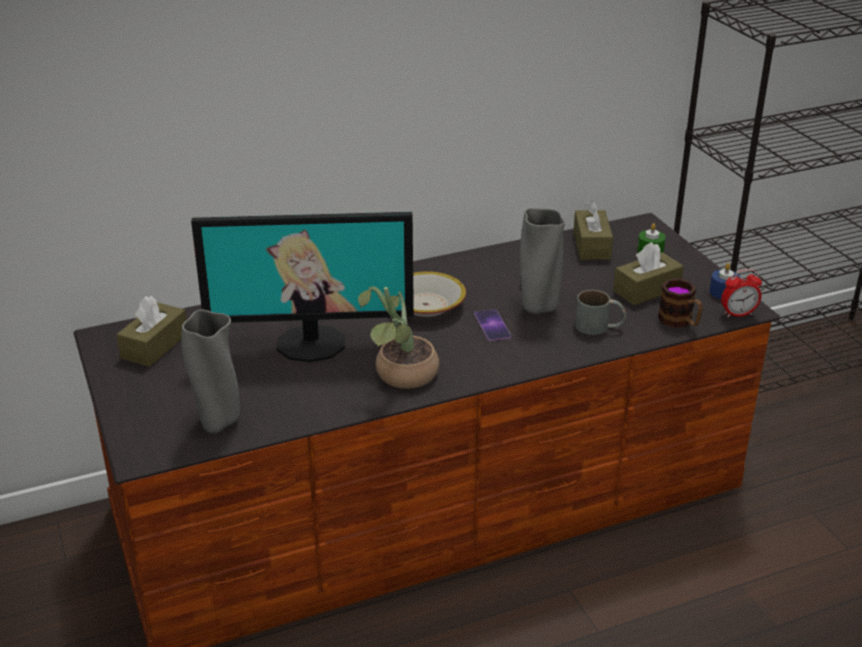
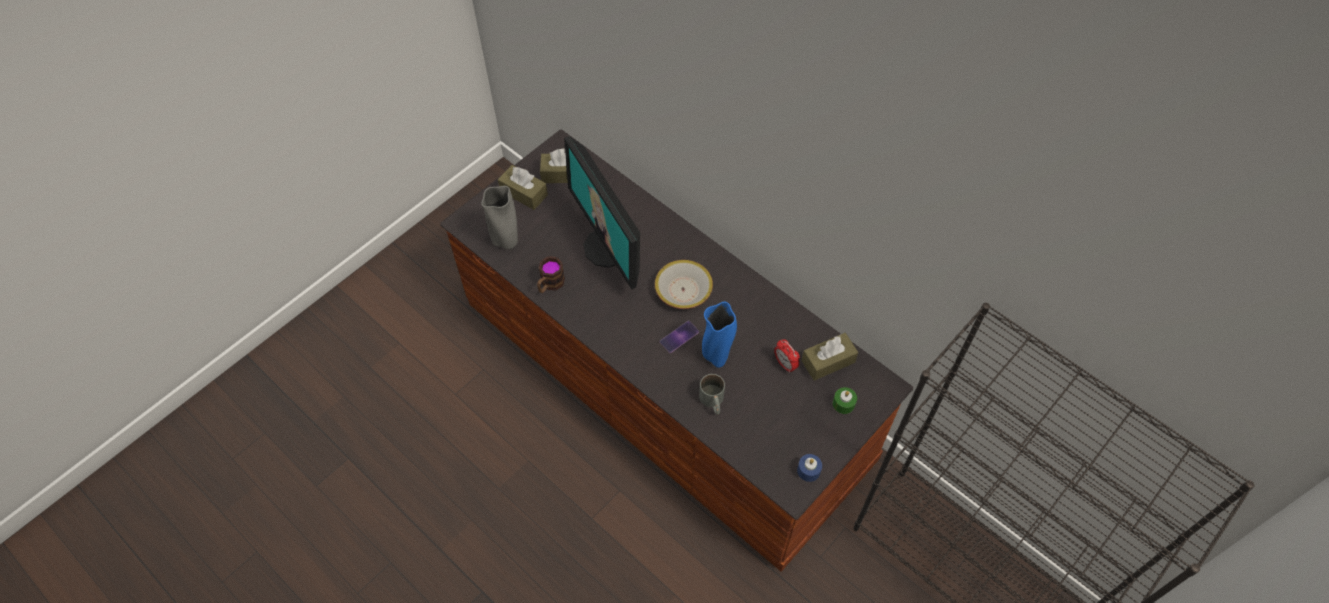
camera: 65 degrees right, 25 degrees up
potted plant [358,286,439,389] -> none
grey vase [520,208,565,314] -> blue vase [702,302,737,368]
brown tissue box [613,242,684,305] -> brown tissue box moved to [498,165,548,210]
mug [658,278,703,328] -> mug moved to [537,256,565,293]
alarm clock [721,269,762,318] -> alarm clock moved to [774,339,800,373]

